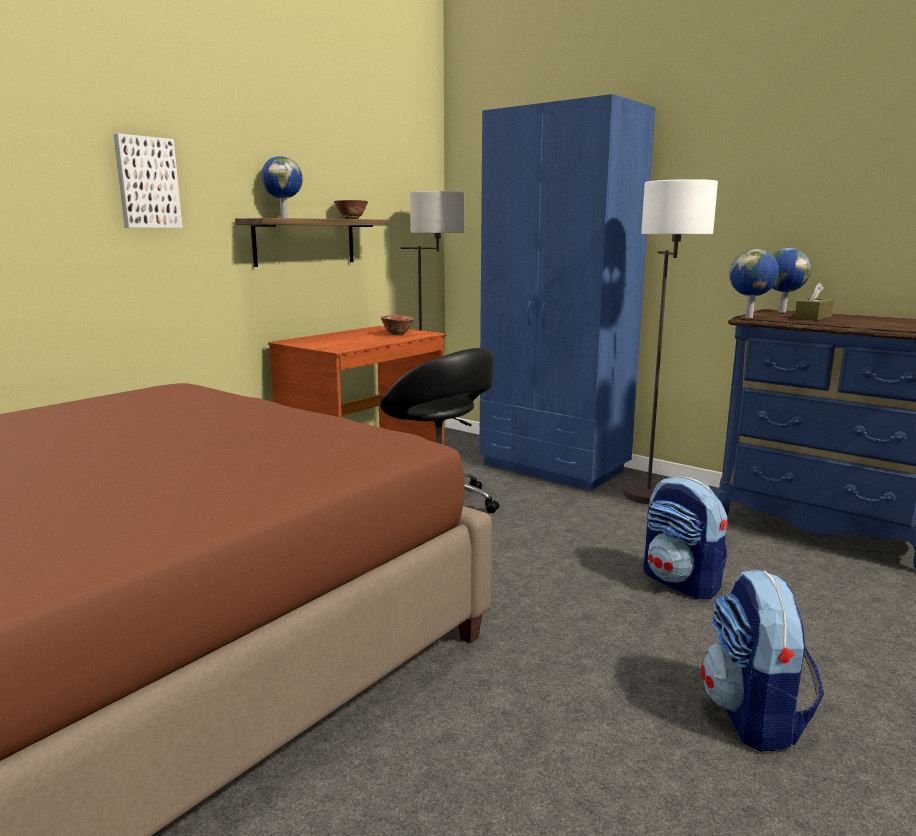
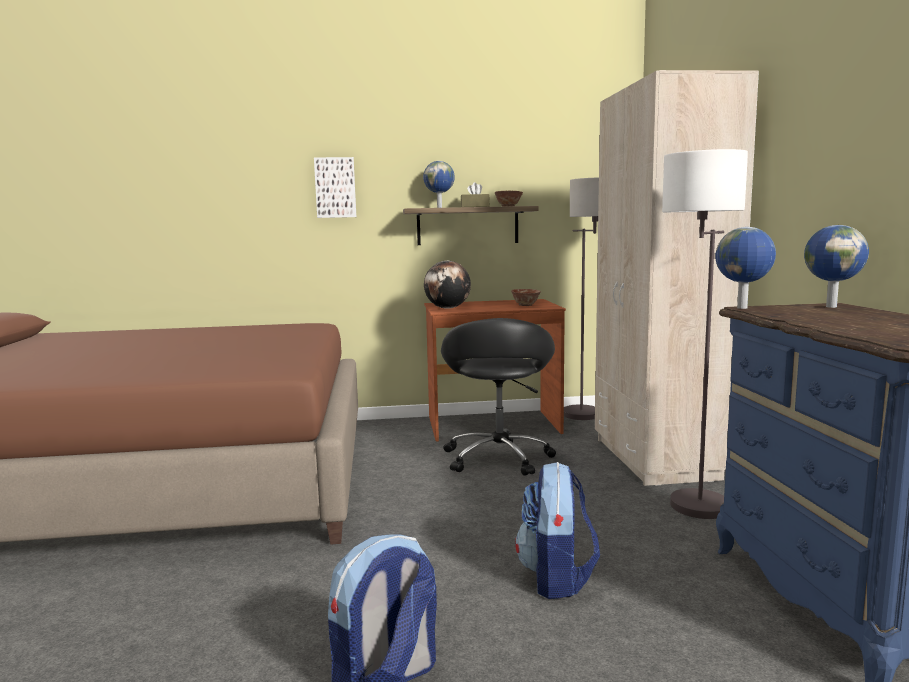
camera: 45 degrees right, 5 degrees down
blue wardrobe [479,94,656,492] -> beige wardrobe [595,70,759,486]
brown tissue box [795,282,834,321] -> brown tissue box moved to [461,182,490,207]
none -> globe [424,261,471,309]

